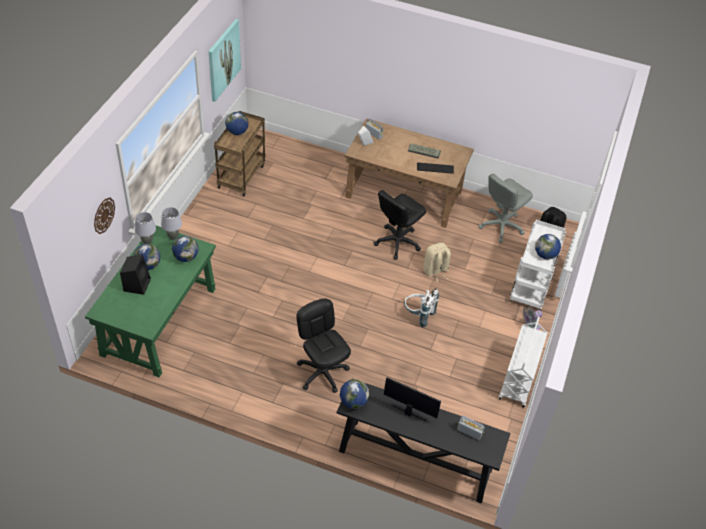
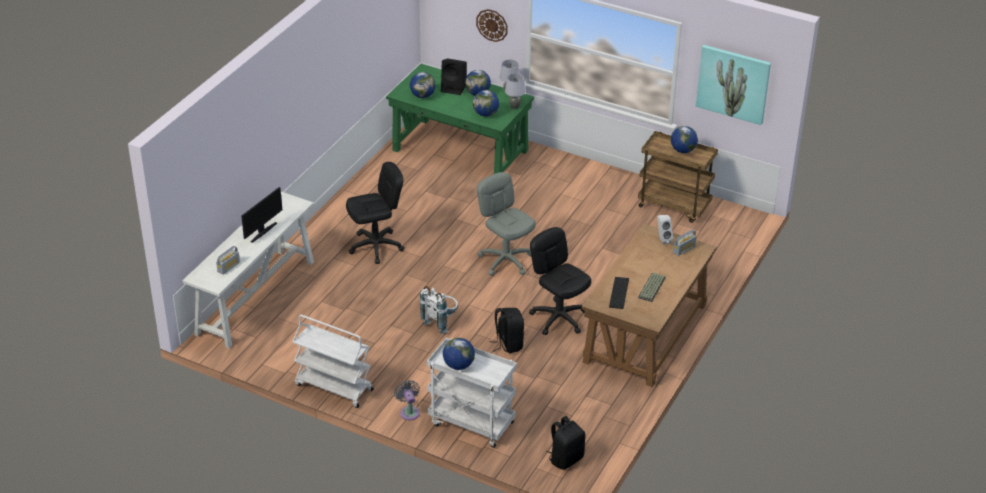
camera: 100 degrees right, 10 degrees down
black console table [337,378,511,504] -> white console table [182,192,314,349]
globe [340,379,369,409] -> globe moved to [410,72,436,98]
beige backpack [424,243,451,282] -> black backpack [490,308,524,353]
grey office chair [478,174,533,243] -> grey office chair moved to [477,172,536,276]

